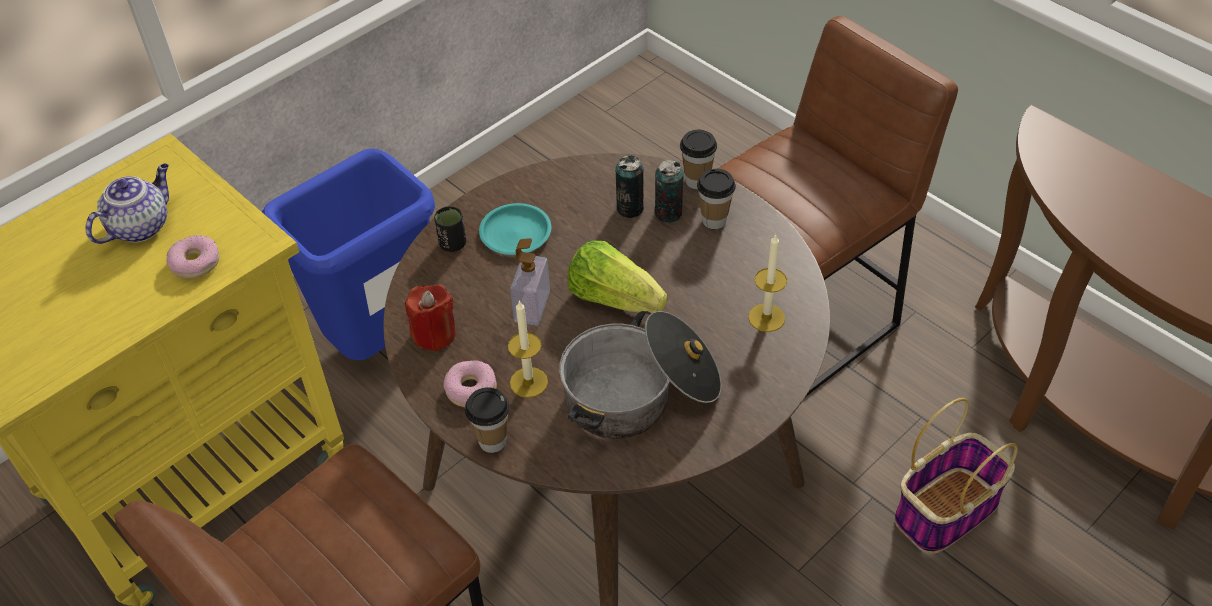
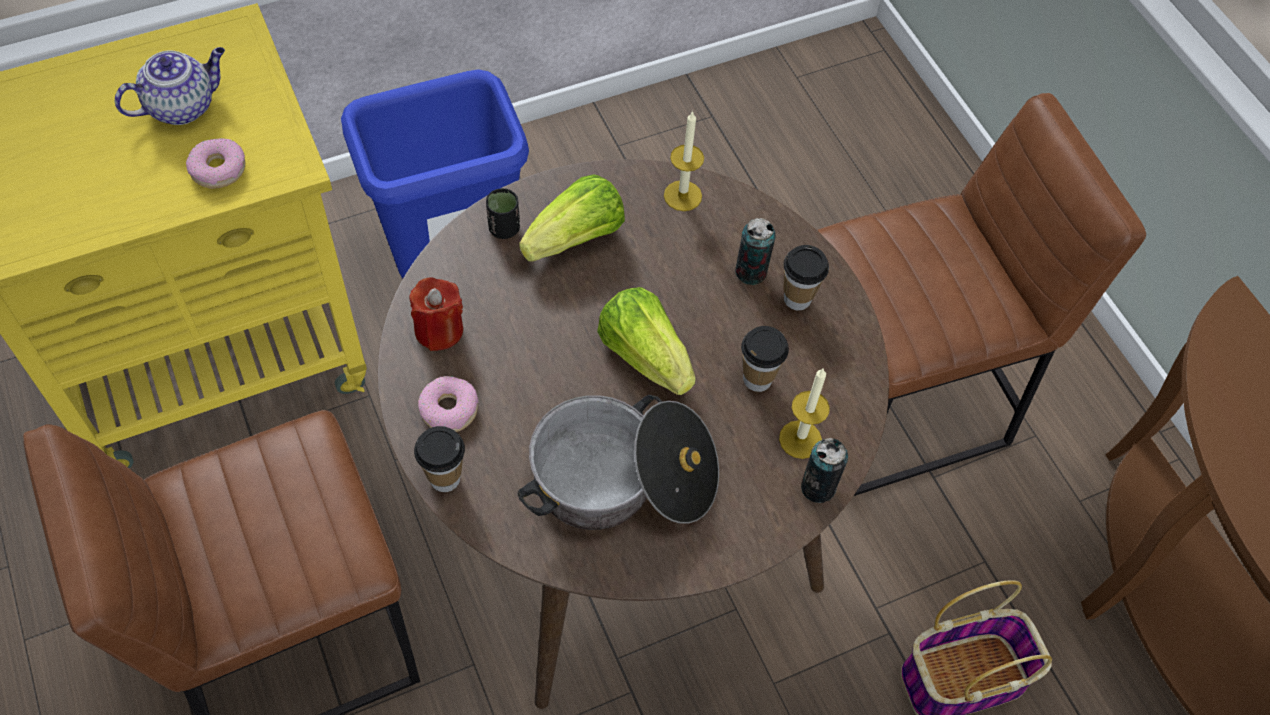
camera: 15 degrees right, 10 degrees up
turquoise plate [479,203,551,255] -> lettuce [519,174,625,262]
candle [508,300,548,398] -> candle moved to [664,111,704,211]
soap dispenser [510,238,550,326] -> none
can [615,155,644,218] -> can moved to [801,438,848,503]
cup [680,130,717,189] -> cup moved to [741,326,789,392]

